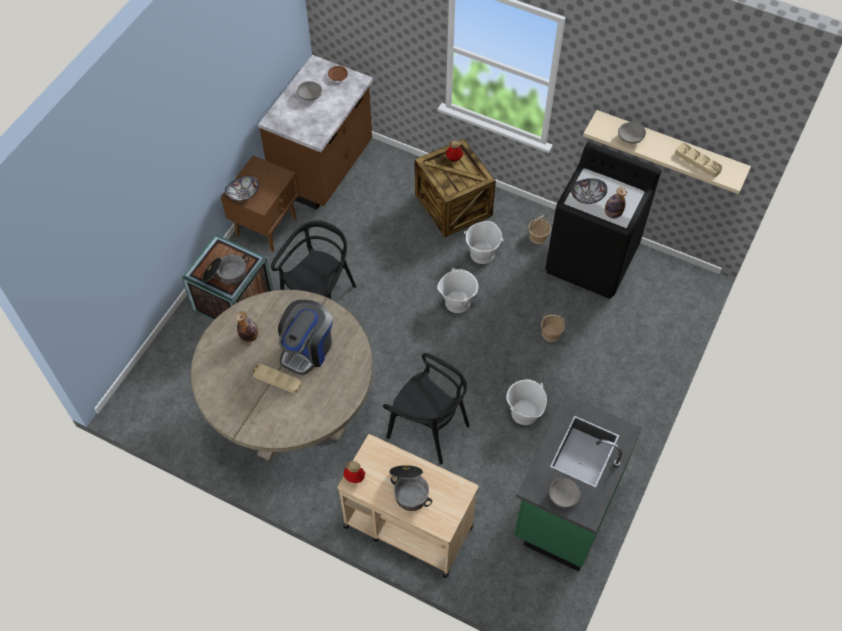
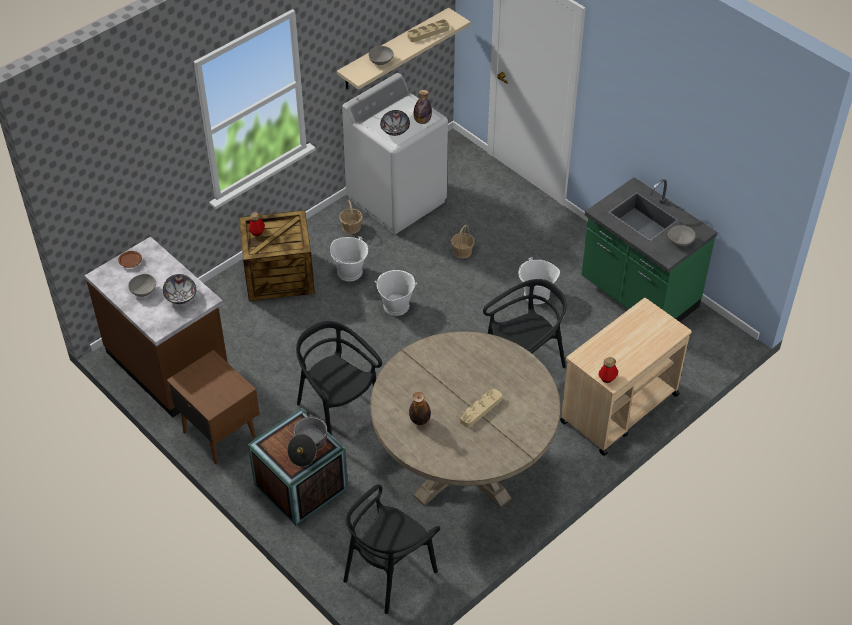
camera: 70 degrees left, 10 degrees down
bowl [225,176,259,201] -> bowl moved to [163,274,196,304]
coffee machine [278,300,332,375] -> none
cooking pot [389,465,432,511] -> none
black washing machine [545,142,661,299] -> white washing machine [342,73,448,234]
none -> black chair [343,484,440,614]

